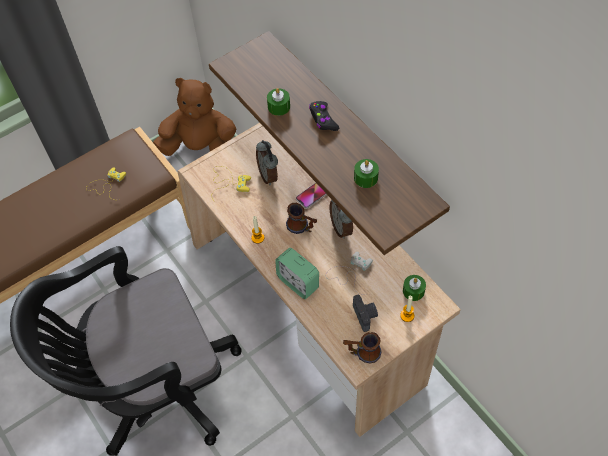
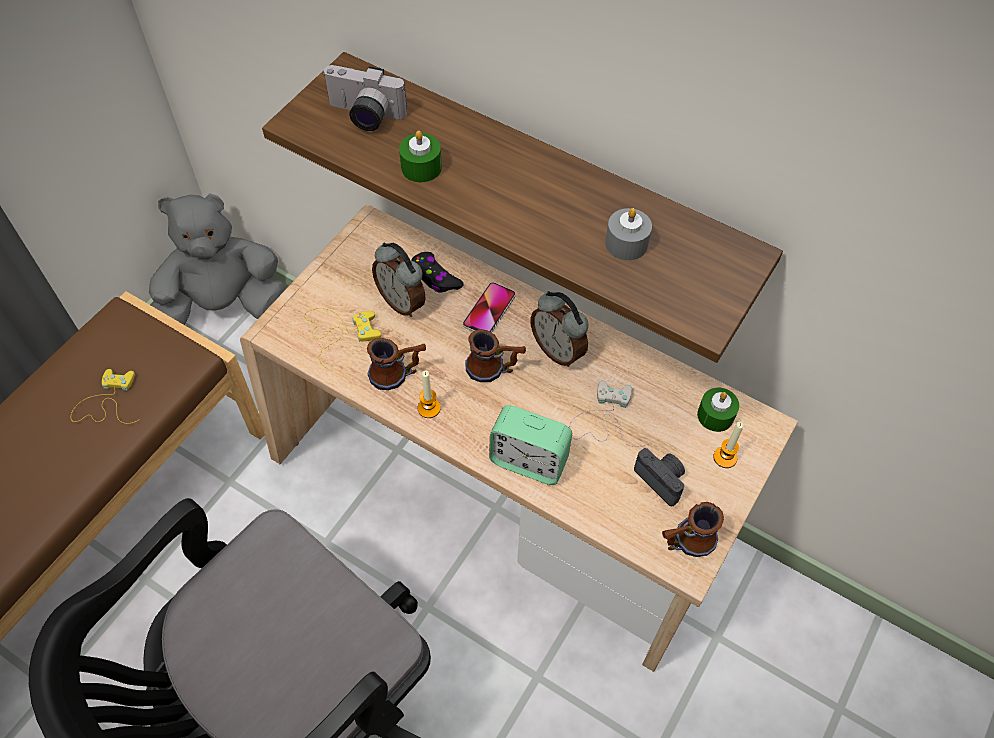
camera: 25 degrees left, 0 degrees up
brown plush toy [153,78,237,156] -> grey plush toy [149,193,286,325]
black game controller [309,101,339,131] -> black game controller moved to [411,252,464,293]
green candle [354,159,379,188] -> grey candle [605,208,652,260]
none -> camera [322,65,407,131]
none -> mug [367,338,426,390]

